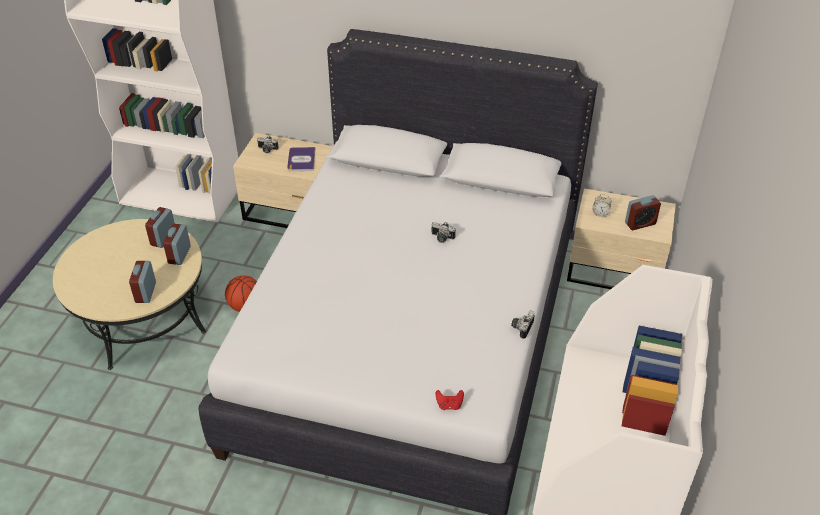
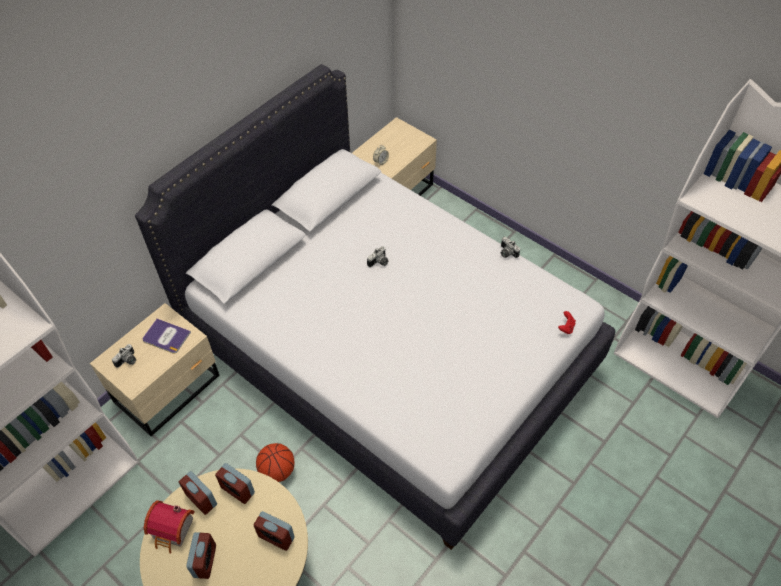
camera: 65 degrees left, 10 degrees up
alarm clock [625,195,661,230] -> alarm clock moved to [186,532,216,579]
none -> toy house [144,500,195,553]

